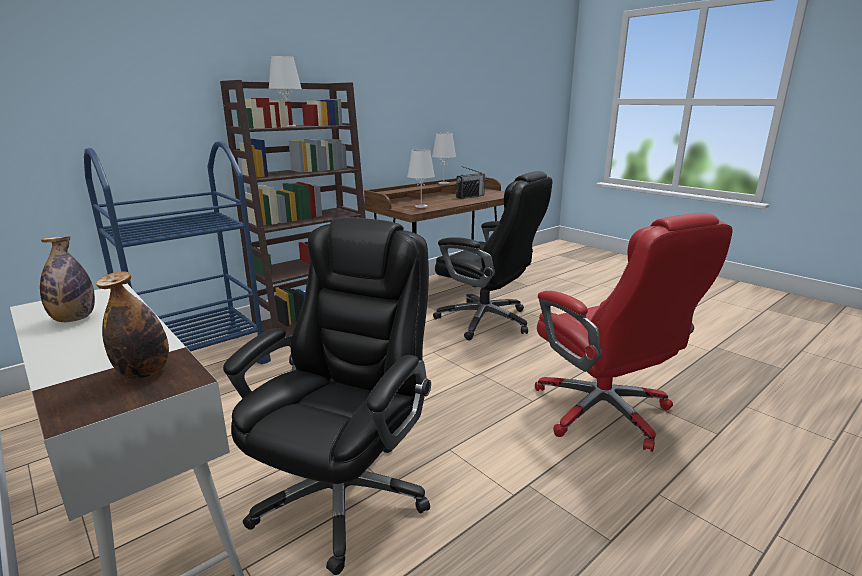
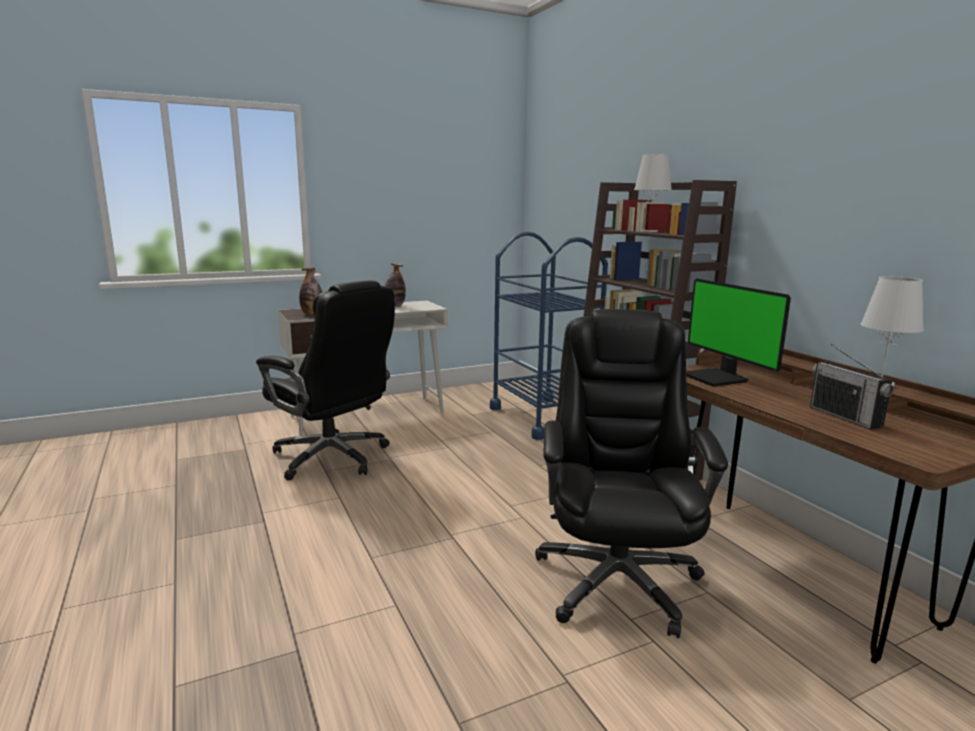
camera: 105 degrees right, 5 degrees down
white table lamp [407,149,435,208] -> monitor [686,279,791,387]
black office chair [433,171,552,341] -> black office chair turned 135 degrees clockwise [535,309,728,638]
red office chair [535,213,733,452] -> none

